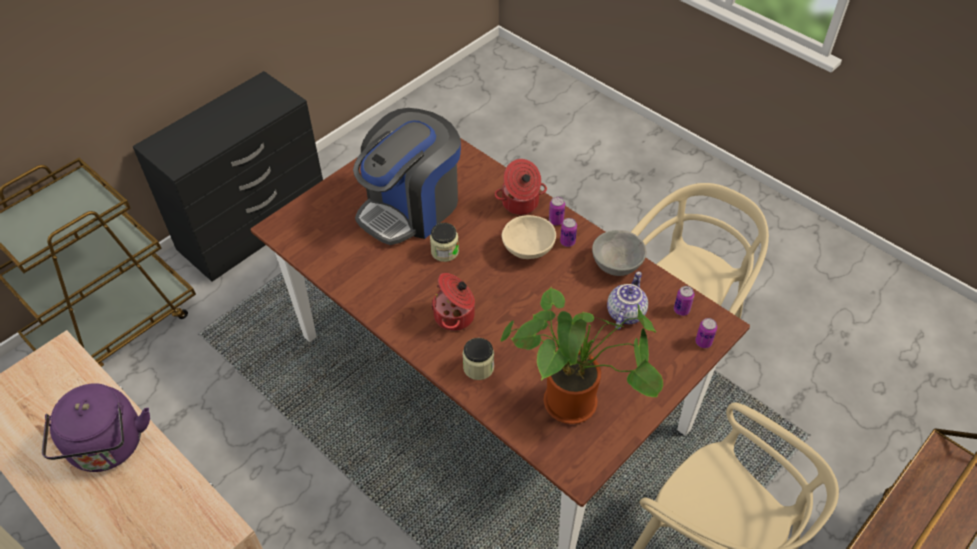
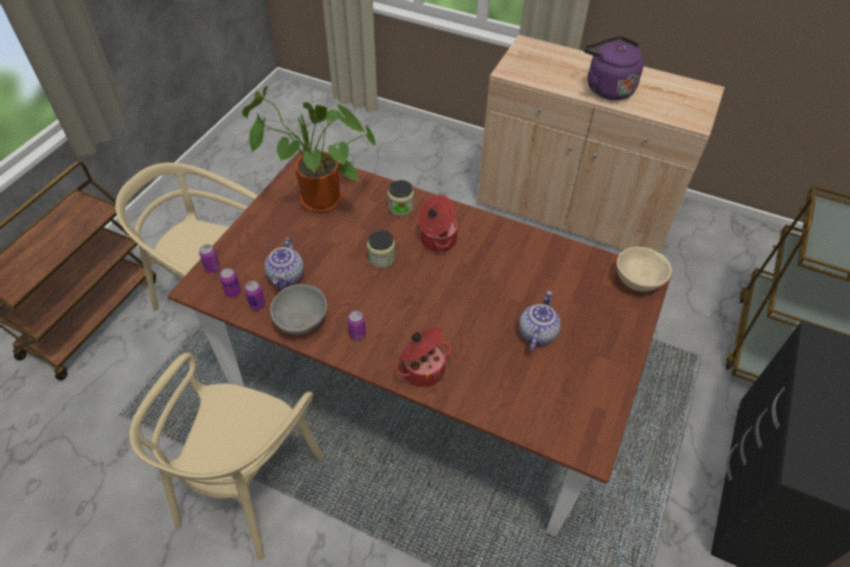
camera: 160 degrees right, 0 degrees up
coffee machine [353,108,461,245] -> teapot [519,291,561,351]
jar [430,223,459,262] -> jar moved to [367,230,395,268]
beige bowl [502,215,556,259] -> beige bowl moved to [617,247,672,292]
can [549,197,565,225] -> can moved to [245,281,265,310]

